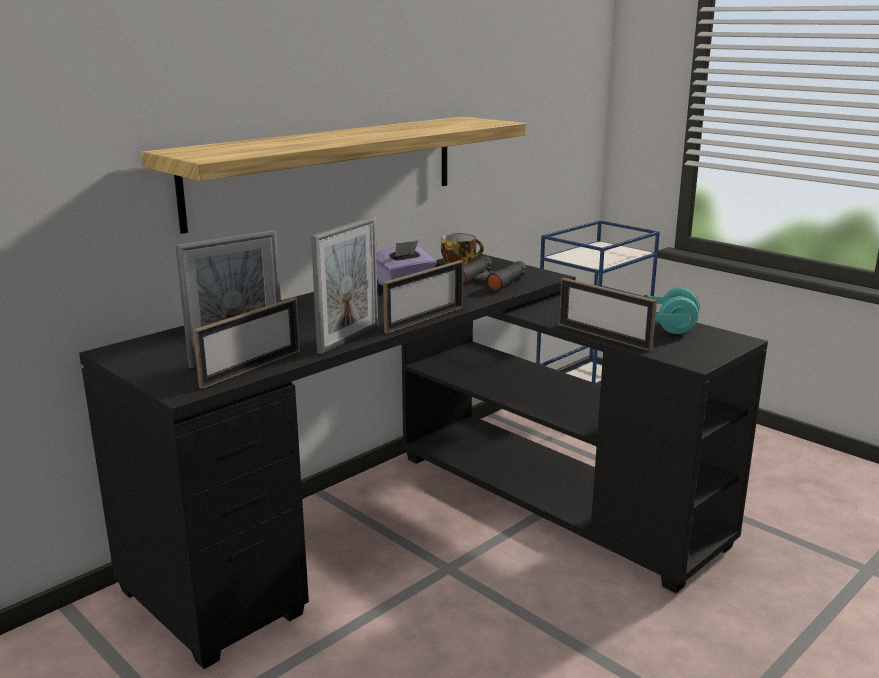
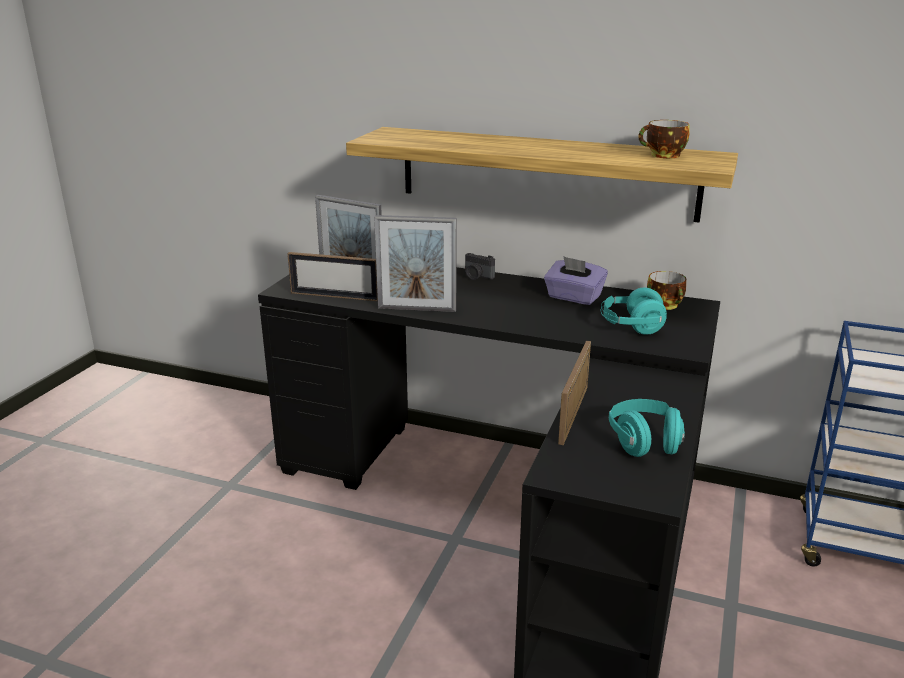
camera: 65 degrees right, 5 degrees up
picture frame [383,260,463,334] -> none
black binoculars [463,256,527,292] -> turquoise headphones [601,288,667,335]
none -> camera [465,253,495,280]
none -> cup [638,120,690,158]

